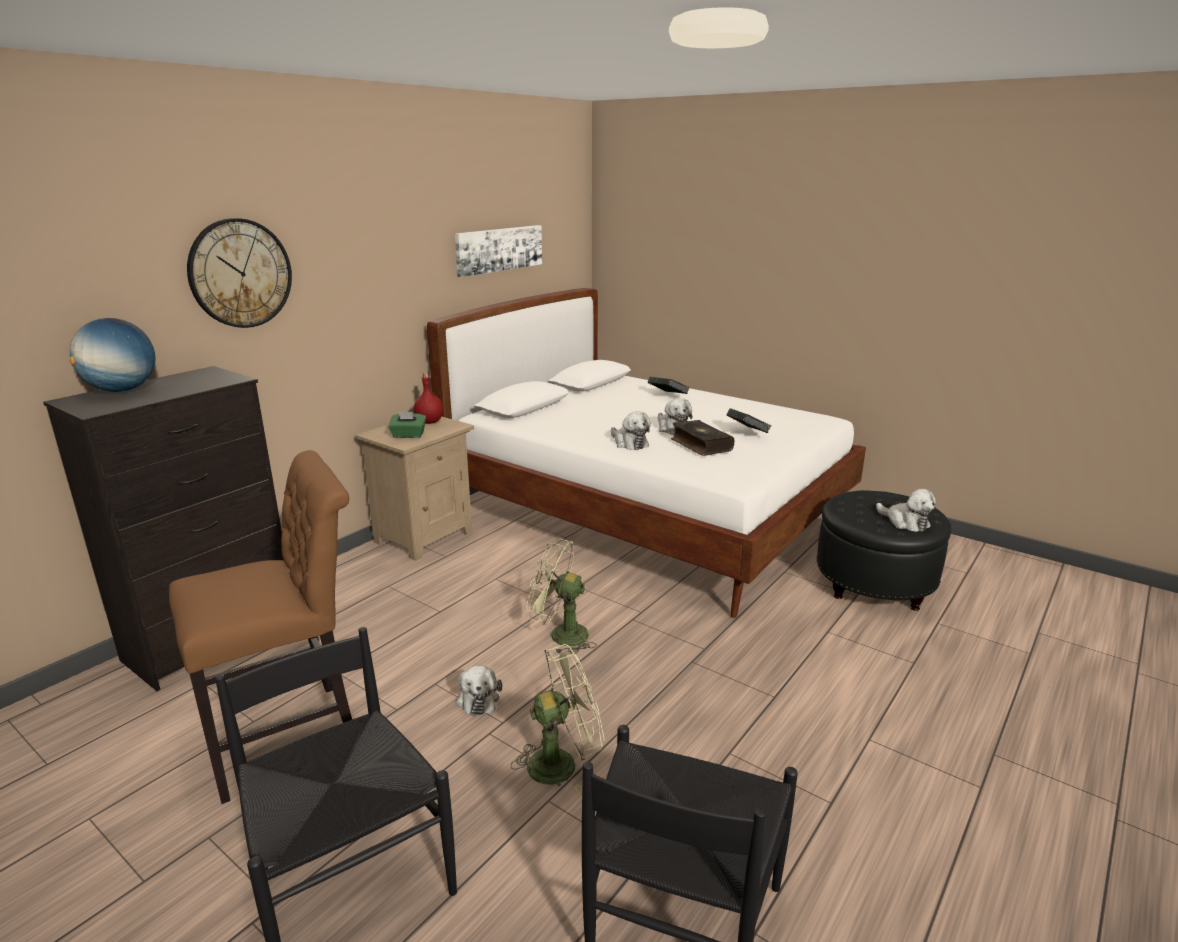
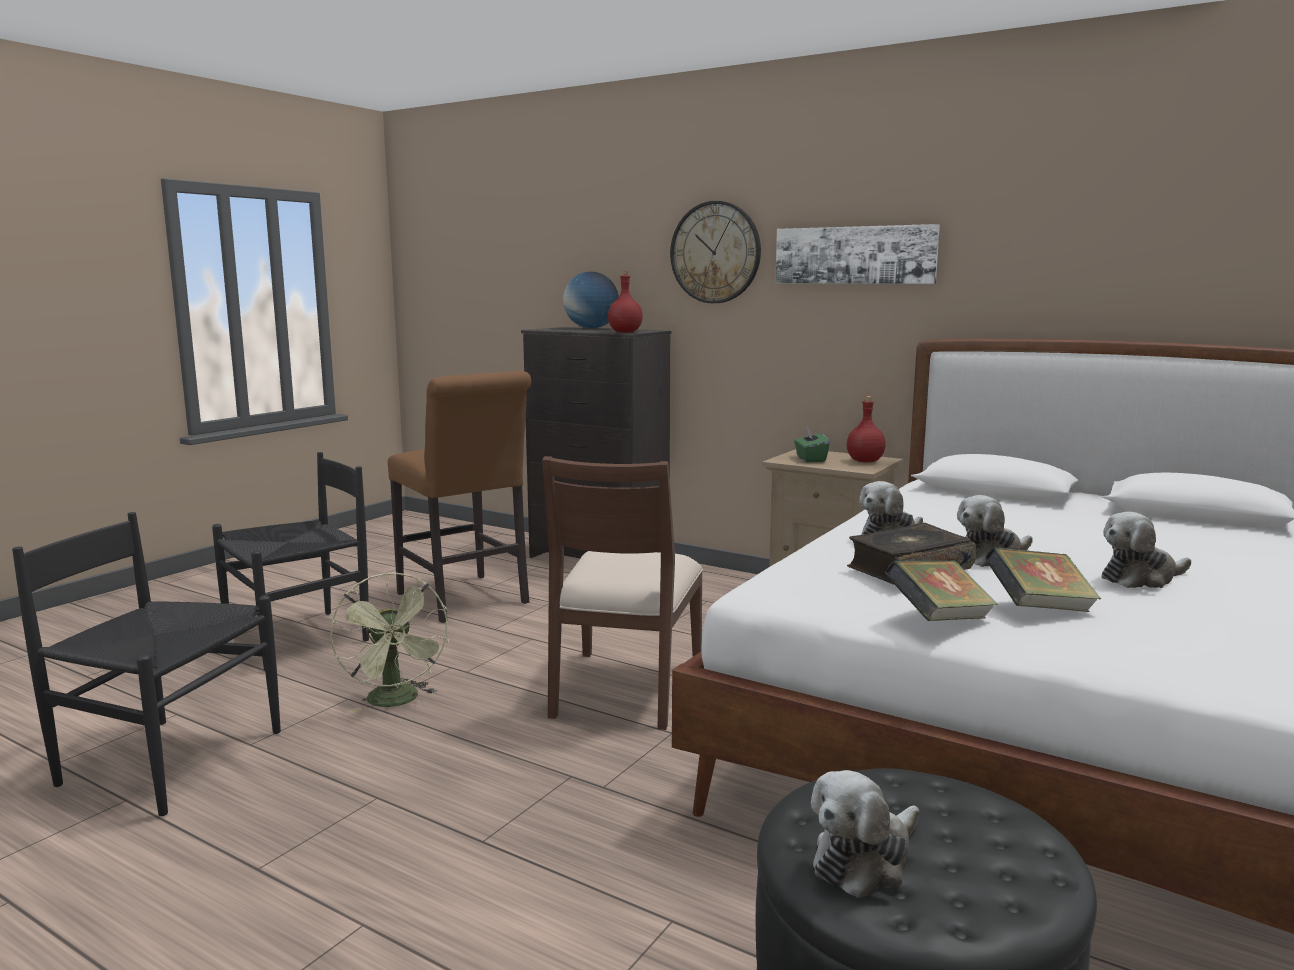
camera: 85 degrees right, 10 degrees down
picture [455,225,542,277] -> picture moved to [775,224,940,284]
plush toy [456,665,502,716] -> plush toy moved to [1102,512,1191,588]
green fan [527,538,597,654] -> brown chair [542,456,703,730]
book [648,376,690,394] -> book moved to [885,560,998,621]
none -> red bottle [608,271,643,333]

